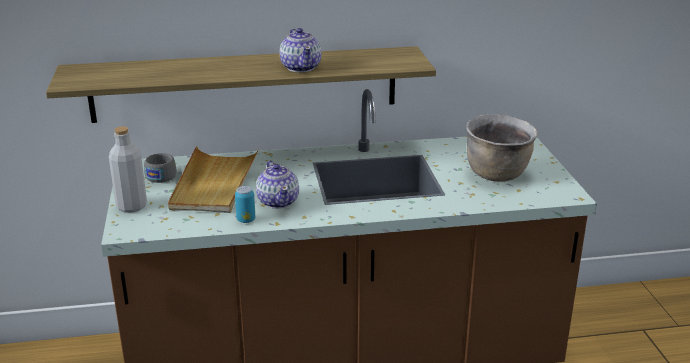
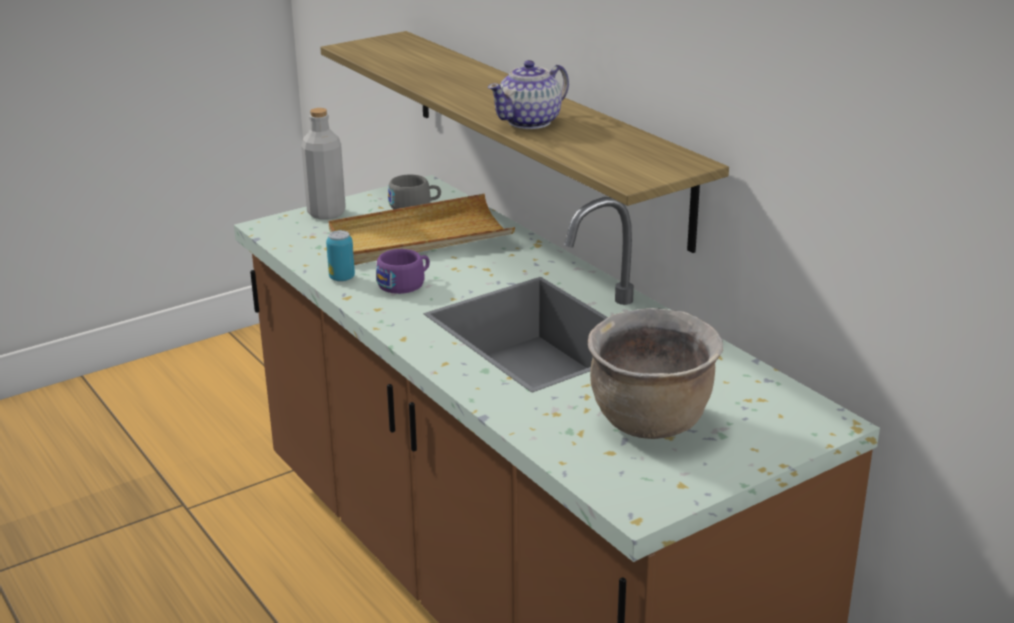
camera: 65 degrees right, 0 degrees up
teapot [256,161,299,209] -> purple cup [376,249,430,294]

